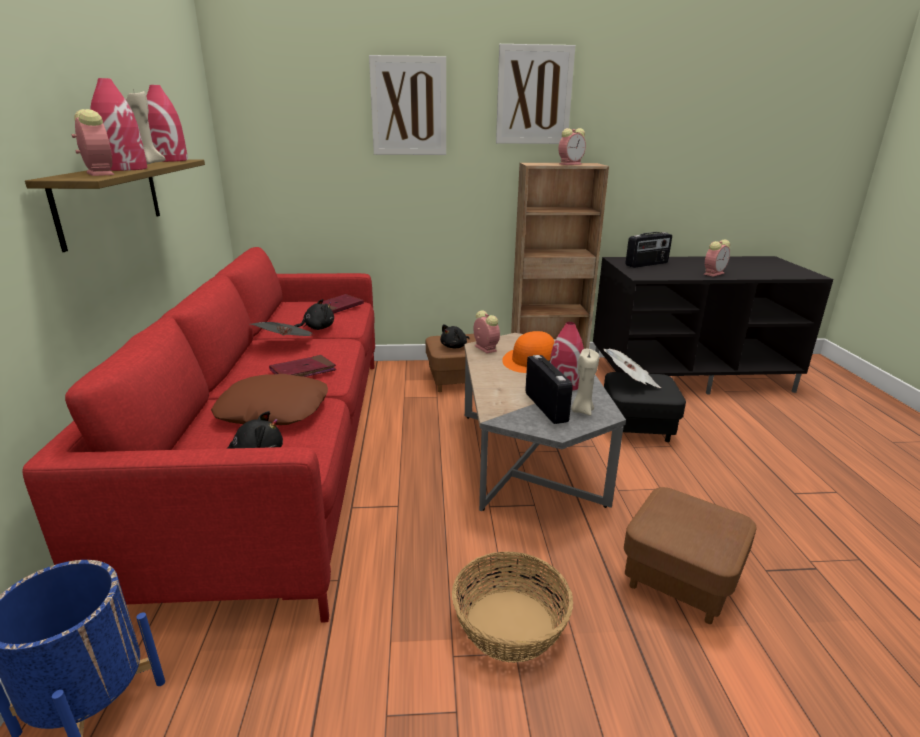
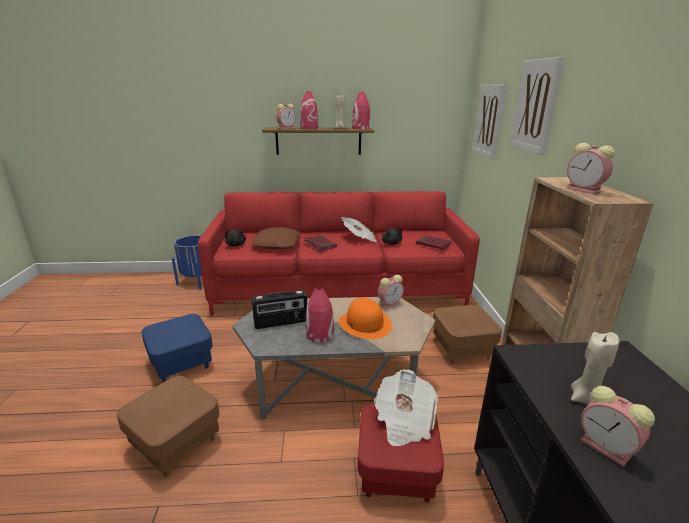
camera: 90 degrees right, 0 degrees up
black plush toy [440,324,470,348] -> none
basket [452,552,573,663] -> blue ottoman [141,314,213,382]
picture [496,44,575,144] -> picture moved to [473,85,507,160]
beige candle [571,349,599,416] -> beige candle moved to [571,332,620,405]
black ottoman [604,372,686,442] -> red ottoman [358,404,444,503]
radio [625,232,672,268] -> none

